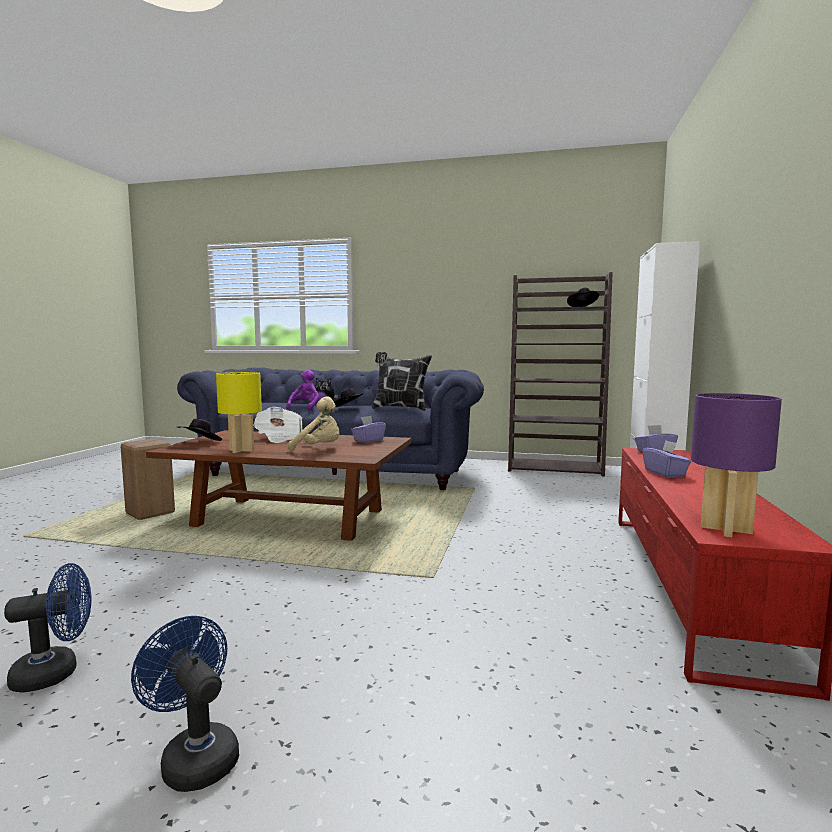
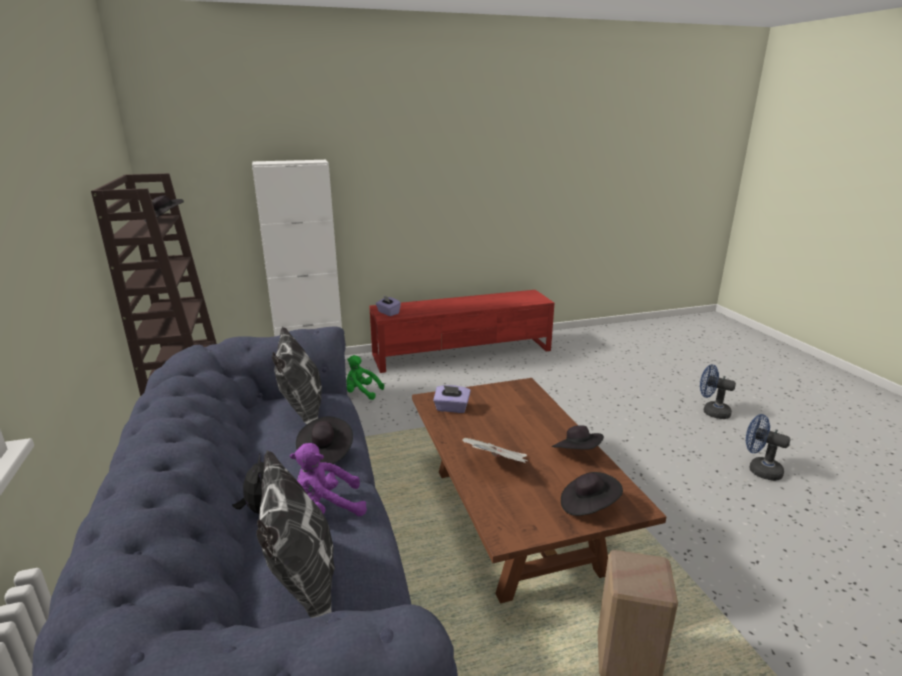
camera: 120 degrees left, 15 degrees up
blue fan [131,616,239,792] -> blue fan turned 105 degrees clockwise [700,364,736,419]
yellow table lamp [216,372,262,453] -> black hat [552,425,604,450]
beige plush toy [288,396,339,451] -> none
purple tissue box [642,440,691,477] -> none
purple table lamp [691,393,782,537] -> none
none -> pillow [256,450,335,618]
none -> green plush toy [346,355,384,400]

